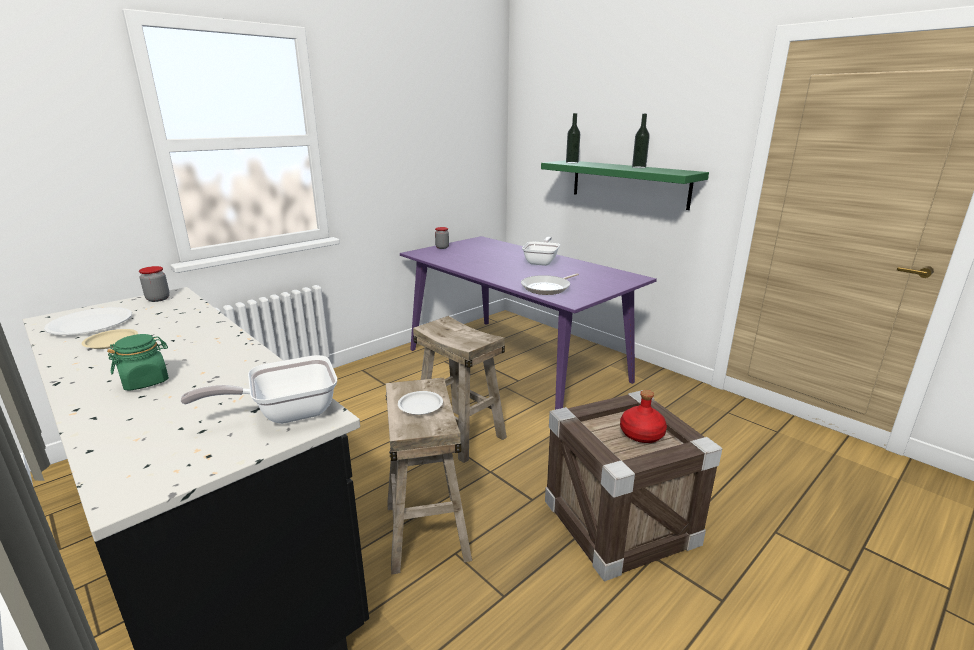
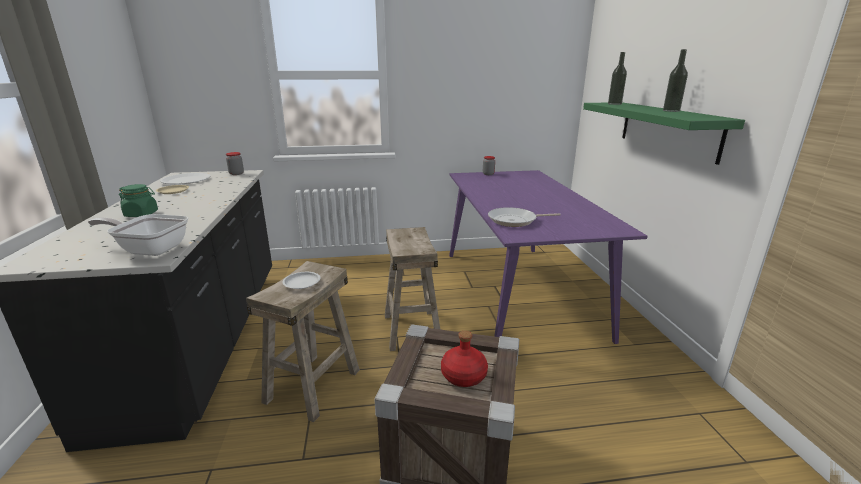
camera: 35 degrees right, 0 degrees up
frying pan [522,237,560,266] -> none

